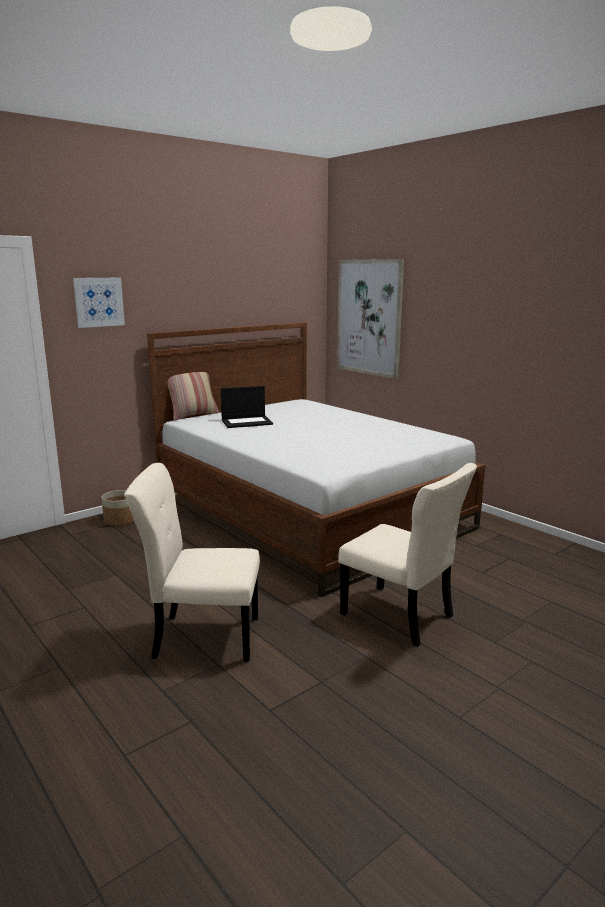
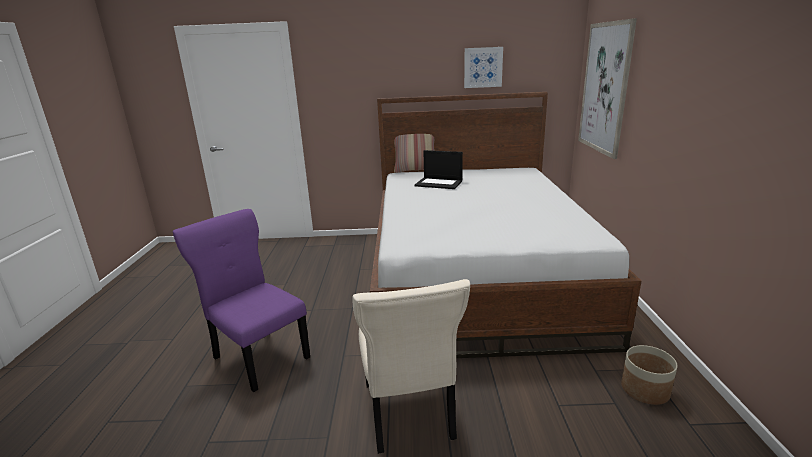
camera: 40 degrees right, 5 degrees up
picture [73,278,125,328] -> picture moved to [464,47,503,88]
planter [102,490,134,526] -> planter moved to [621,345,678,405]
beige chair [124,463,260,662] -> purple chair [173,209,310,392]

